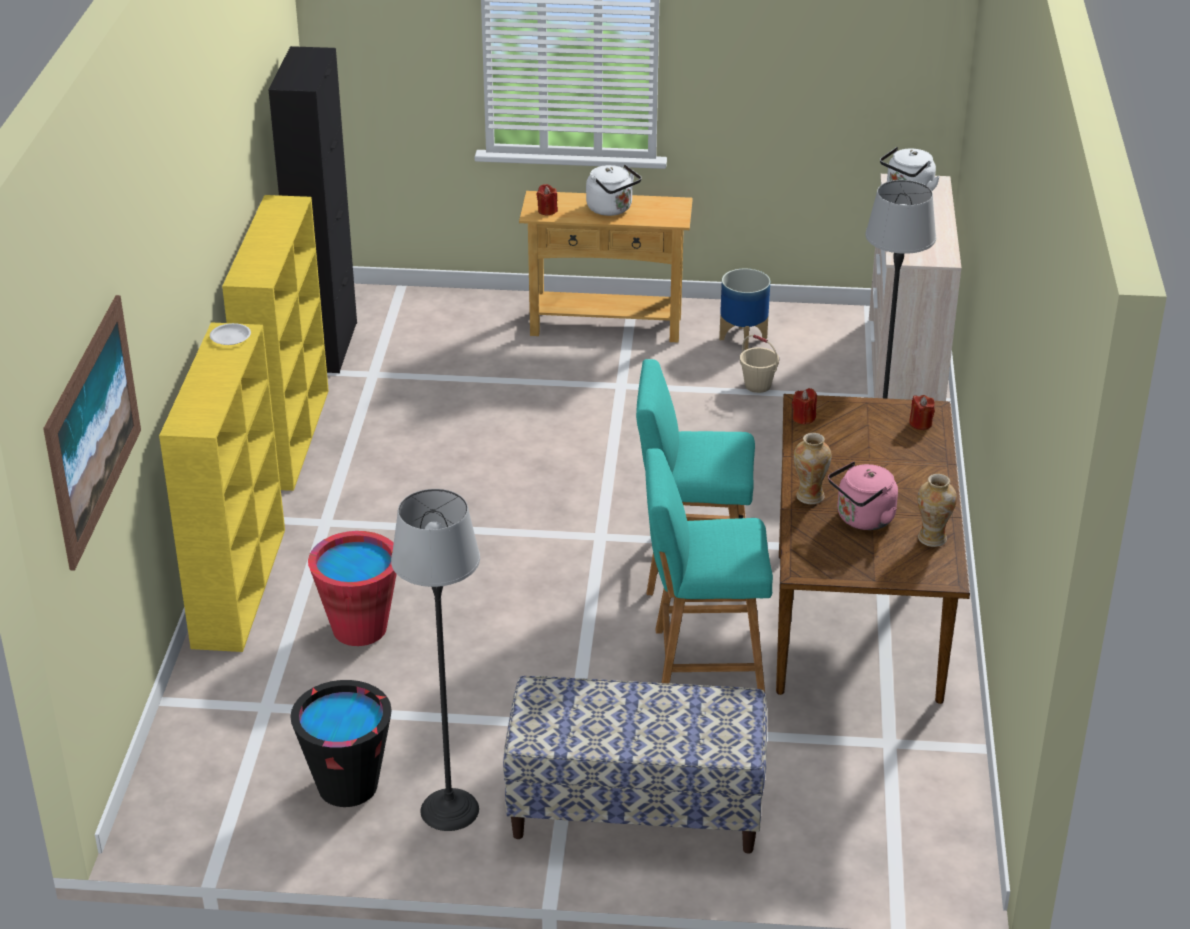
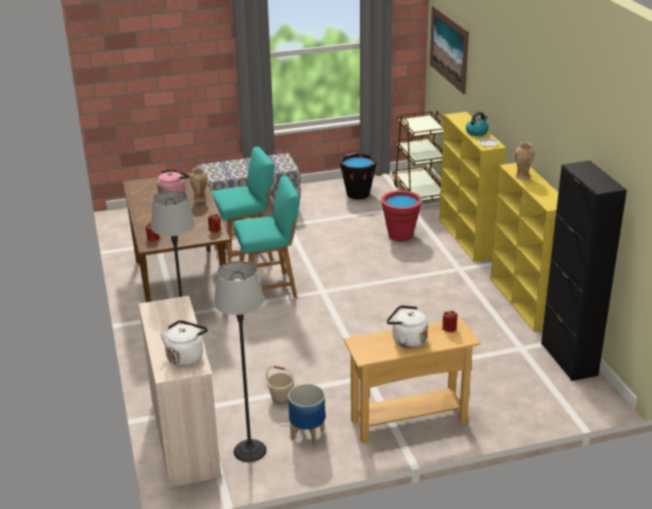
camera: 160 degrees right, 5 degrees down
floor lamp [391,489,480,831] -> floor lamp moved to [214,261,267,462]
vase [917,474,957,547] -> vase moved to [515,142,534,180]
none -> brown cart [393,111,444,202]
none -> kettle [466,112,489,136]

